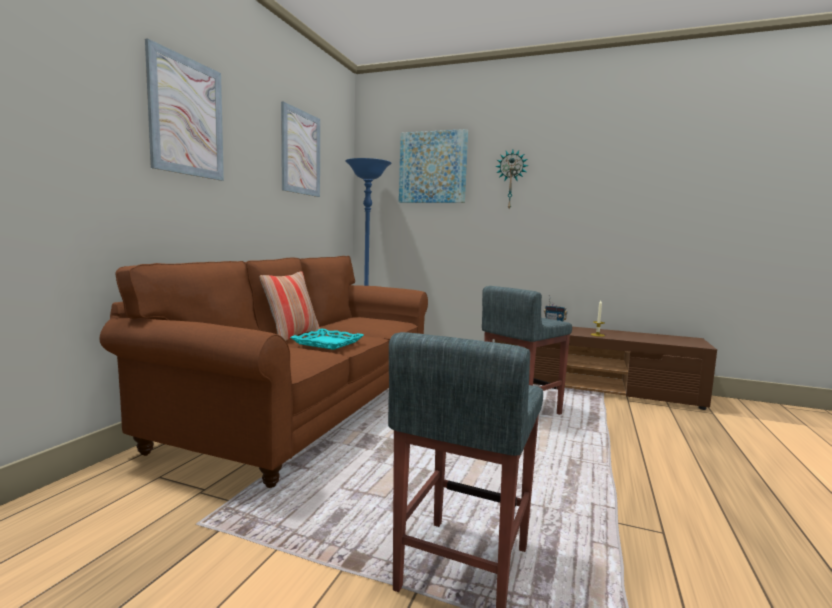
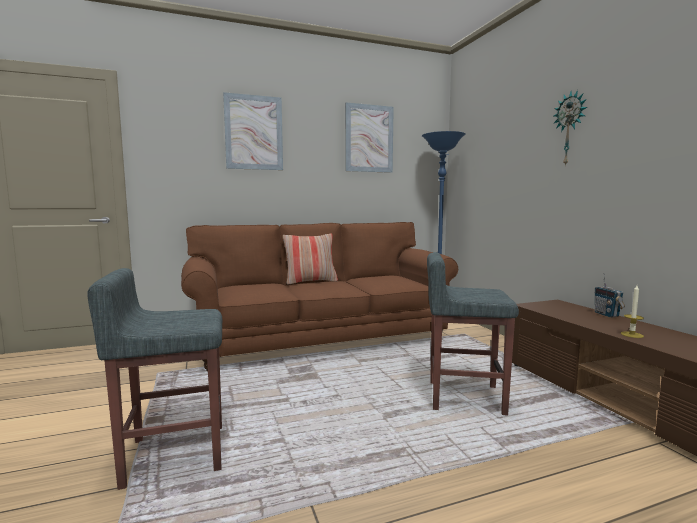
camera: 50 degrees right, 0 degrees up
turquoise tray [290,328,364,350] -> none
picture [399,129,468,203] -> none

